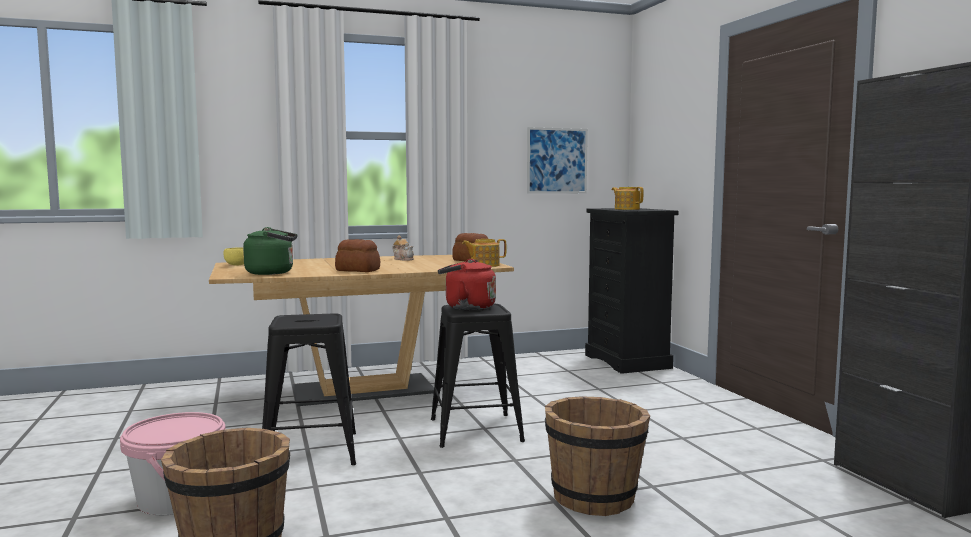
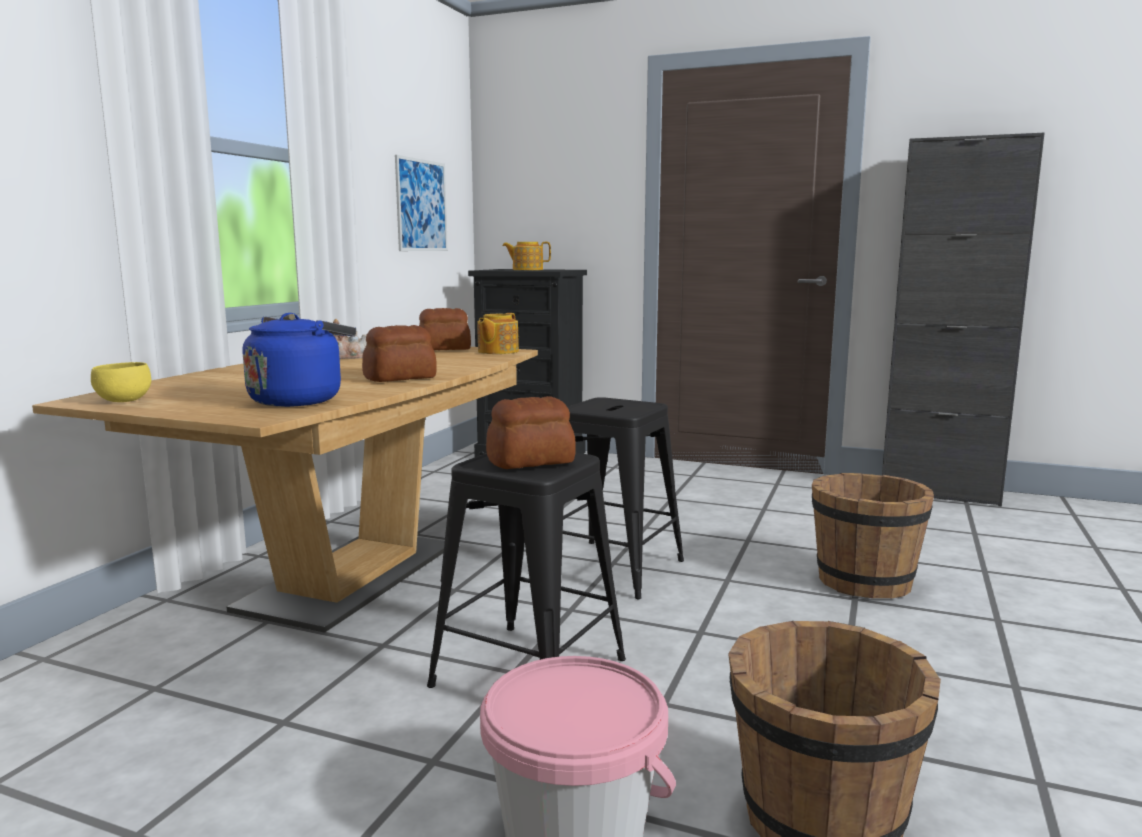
camera: 50 degrees left, 5 degrees up
green kettle [243,227,298,275] -> blue kettle [243,313,356,407]
red kettle [438,259,496,310] -> none
none -> bread [486,396,576,469]

